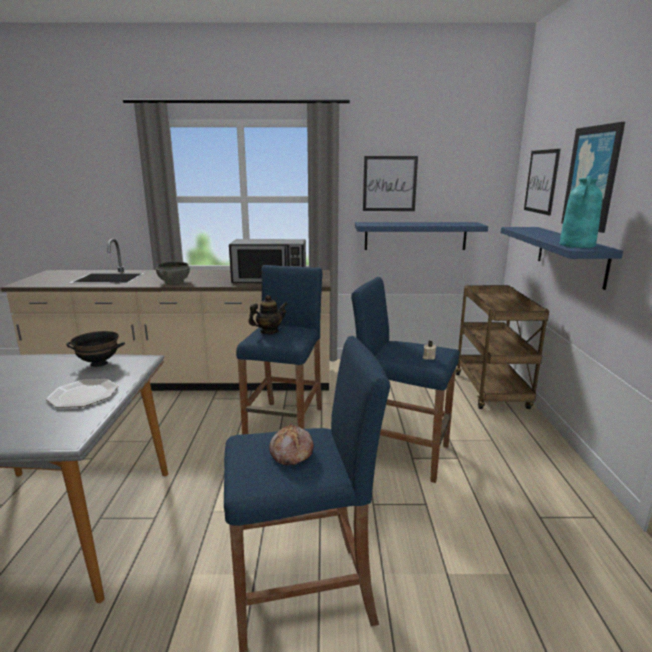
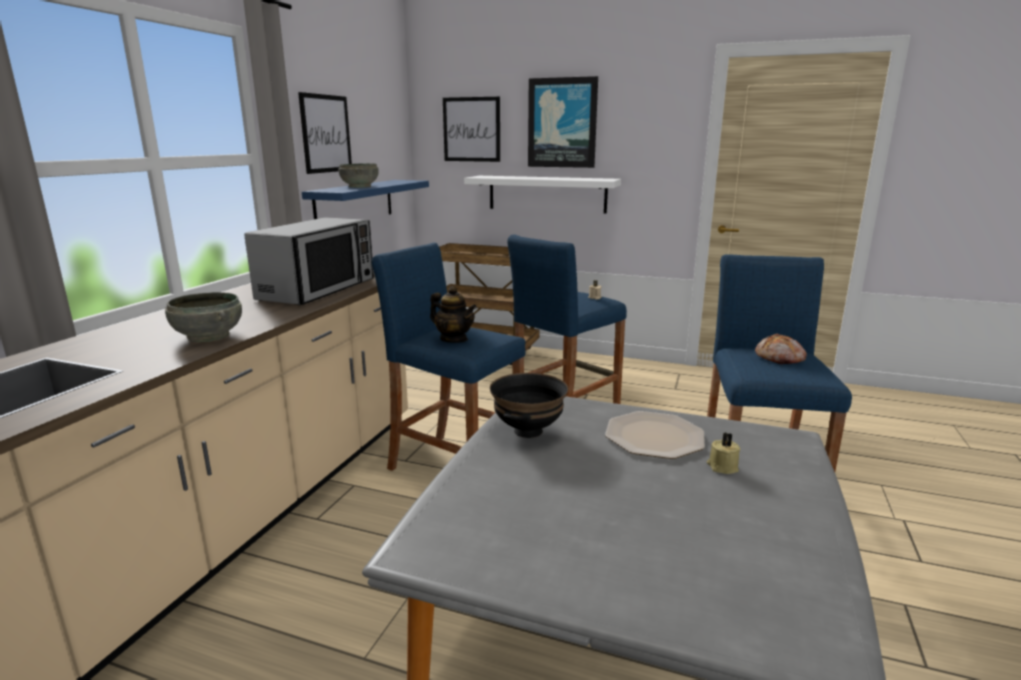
camera: 70 degrees left, 0 degrees up
teapot [248,295,287,334] -> teapot turned 135 degrees clockwise [430,286,477,343]
blue shelf [501,227,623,290] -> white shelf [464,176,621,213]
turquoise vase [560,176,602,248] -> none
none -> grey bowl [338,164,379,188]
none -> beige candle [707,433,740,474]

